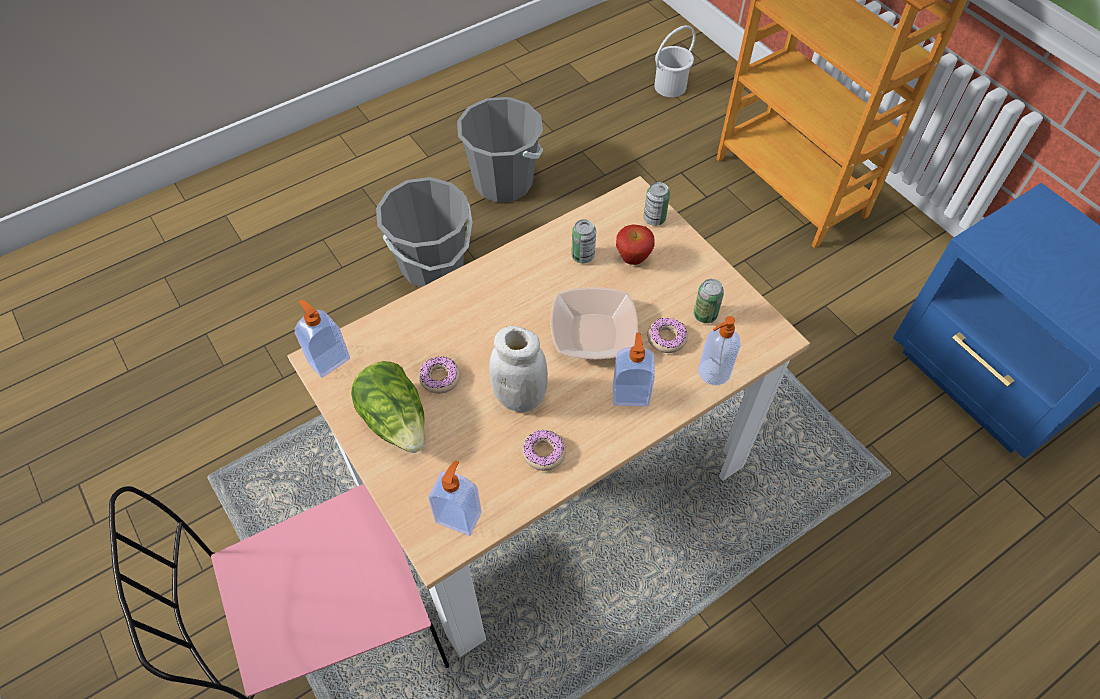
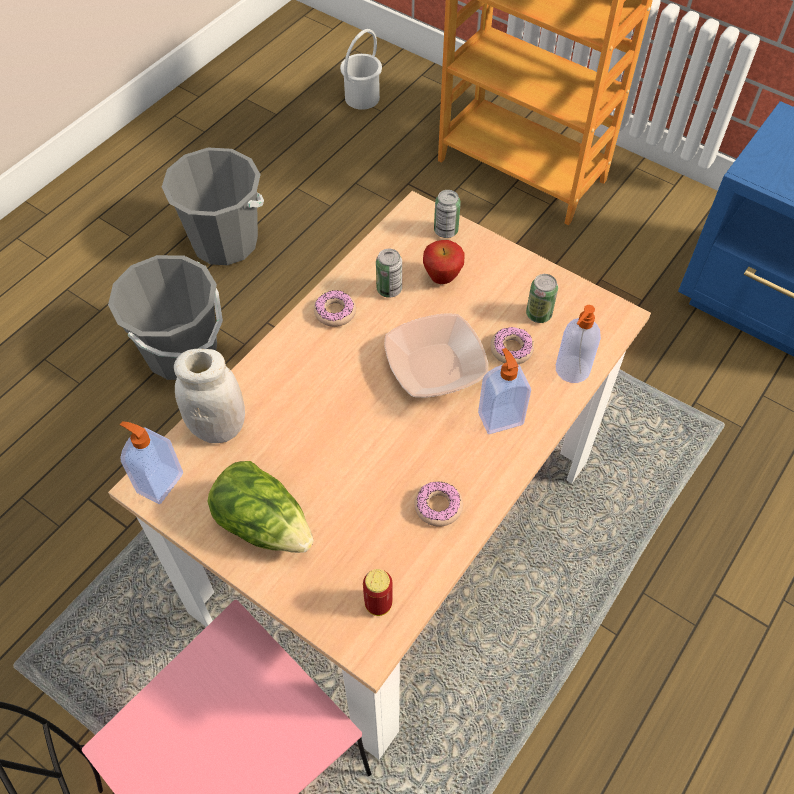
camera: 20 degrees left, 0 degrees up
donut [419,357,461,394] -> donut moved to [314,290,356,327]
soap dispenser [428,460,482,536] -> can [363,569,393,616]
white jar [489,326,548,412] -> white jar moved to [174,349,245,443]

